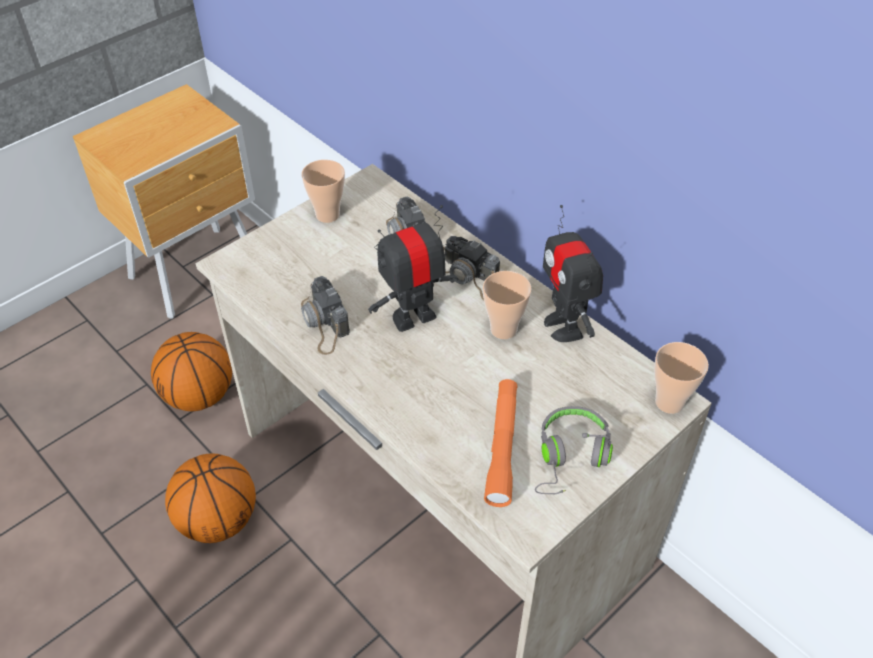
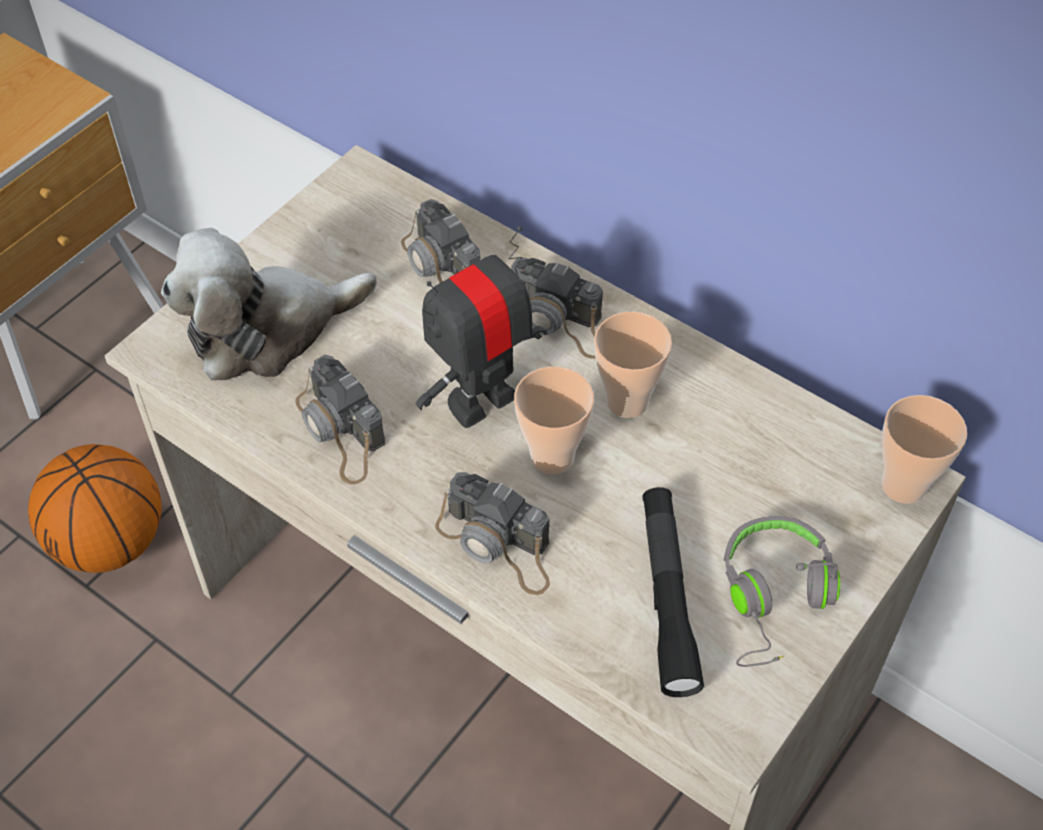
camera: 10 degrees left, 5 degrees up
basketball [165,453,256,543] -> none
cup [302,160,345,223] -> cup moved to [514,366,594,474]
orange flashlight [484,379,517,507] -> black flashlight [642,487,704,697]
toy robot [543,205,603,342] -> none
none -> plush toy [161,228,377,381]
none -> camera [435,472,550,595]

